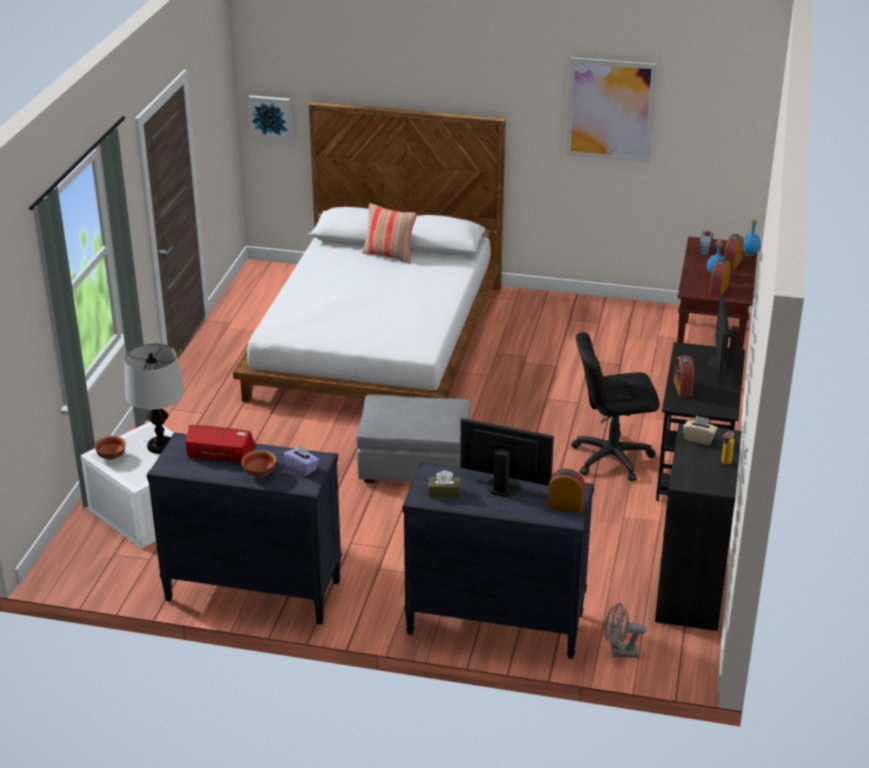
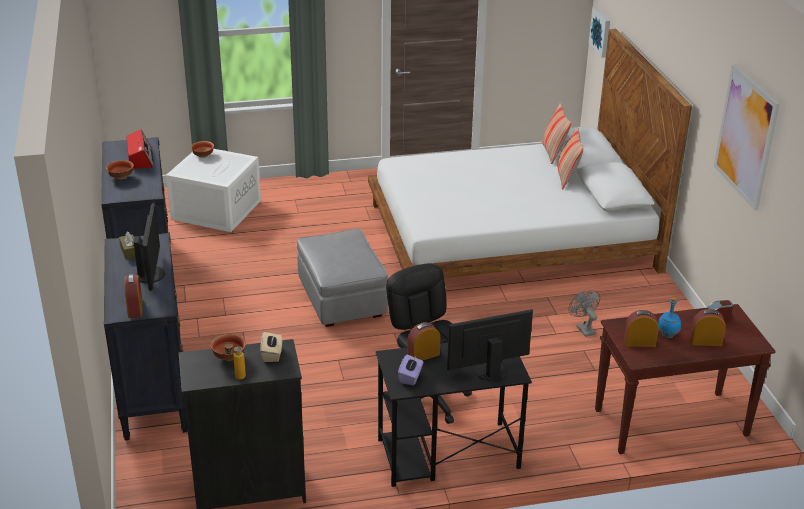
camera: 65 degrees right, 0 degrees up
table lamp [125,344,185,454] -> none
purple tissue box [283,444,319,476] -> purple tissue box moved to [398,355,423,386]
grey fan [605,602,647,658] -> grey fan moved to [568,290,600,337]
blue bottle [743,219,761,257] -> none
none -> bowl [210,334,246,361]
none -> pillow [542,103,571,164]

